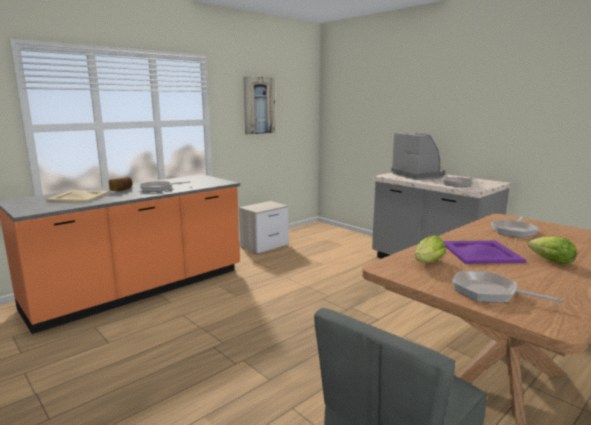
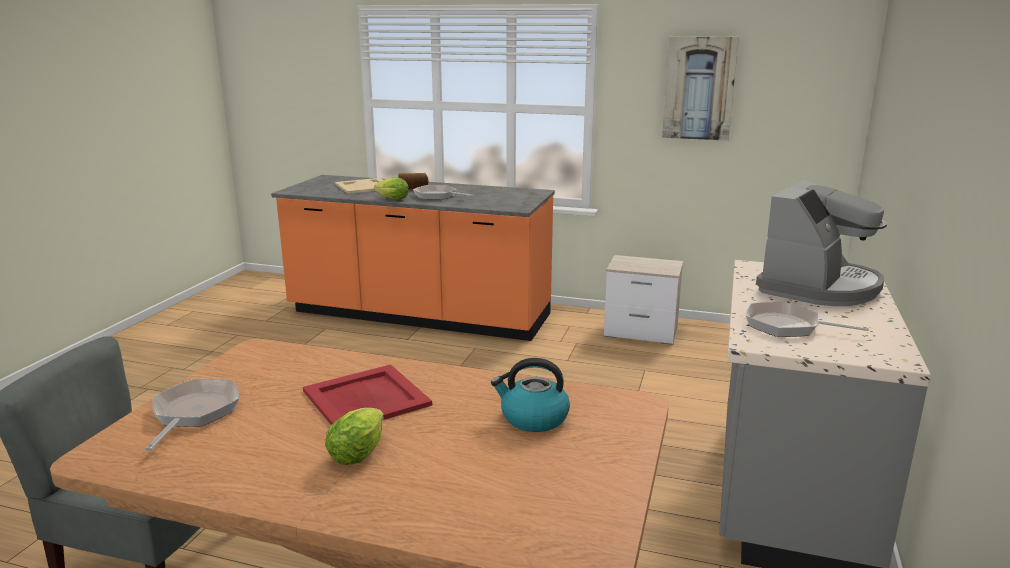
camera: 60 degrees right, 5 degrees up
lettuce [415,235,446,263] -> lettuce moved to [374,178,409,200]
purple tray [443,240,526,264] -> red tray [303,364,432,425]
frying pan [491,216,539,238] -> kettle [491,358,570,432]

